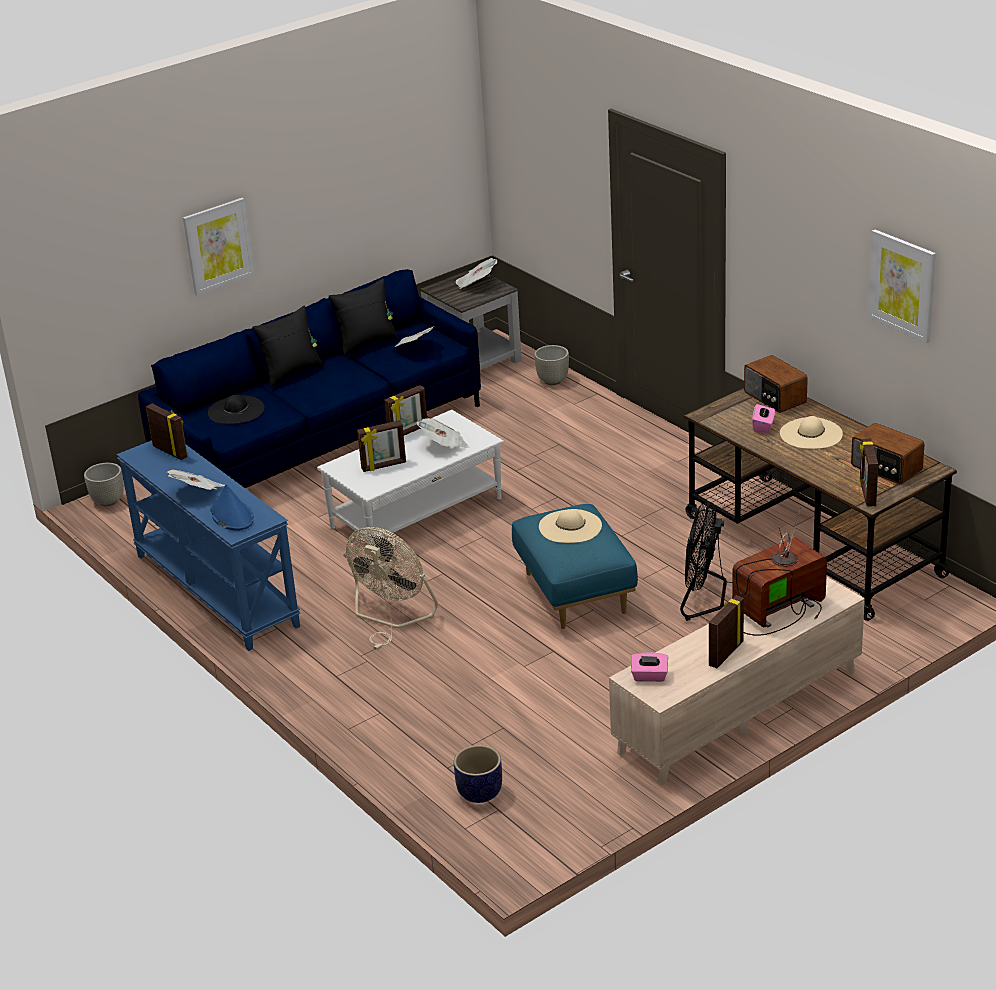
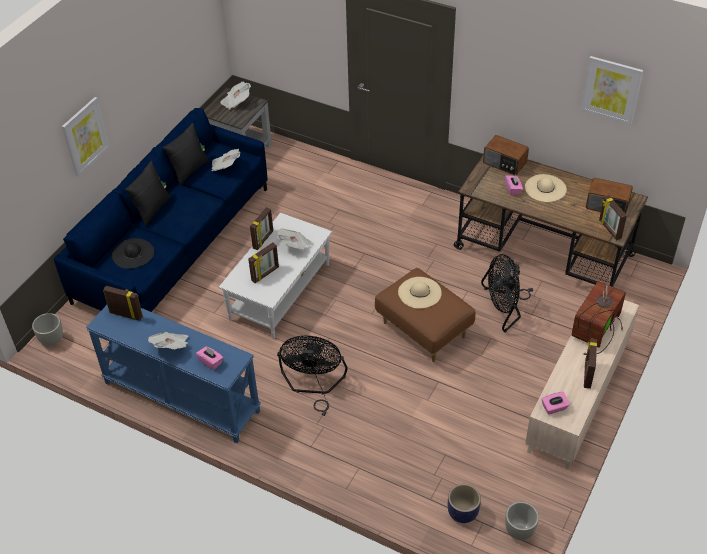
camera: 25 degrees left, 15 degrees up
blue hat [210,484,254,531] -> pink tissue box [196,346,223,370]
beige fan [343,527,438,650] -> black fan [277,336,347,416]
blue ottoman [512,504,638,629] -> brown ottoman [375,268,475,362]
grey planter [534,345,569,385] -> grey planter moved to [505,502,539,540]

